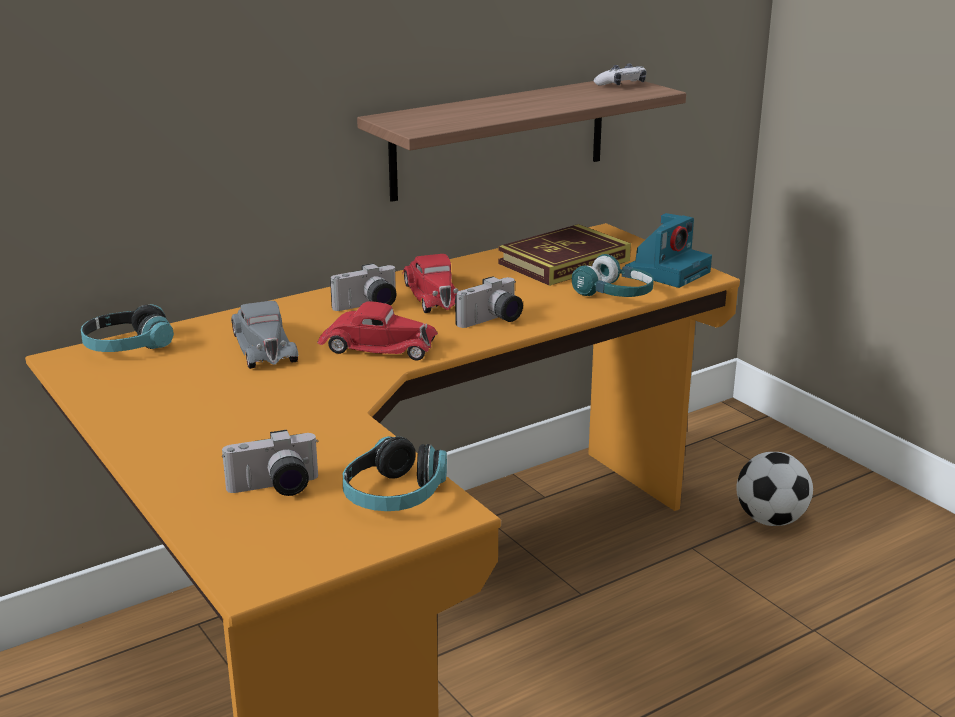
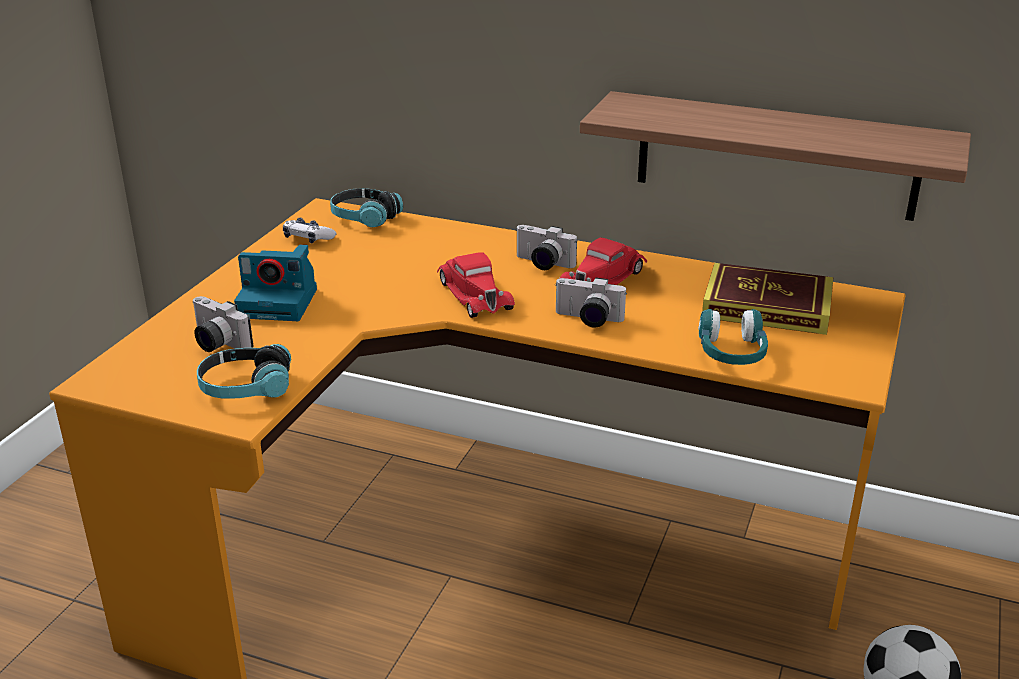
camera: 55 degrees right, 5 degrees up
grey toy car [231,301,298,369] -> none
game controller [594,64,646,86] -> game controller moved to [283,218,337,244]
camera [625,213,712,288] -> camera moved to [234,245,317,321]

